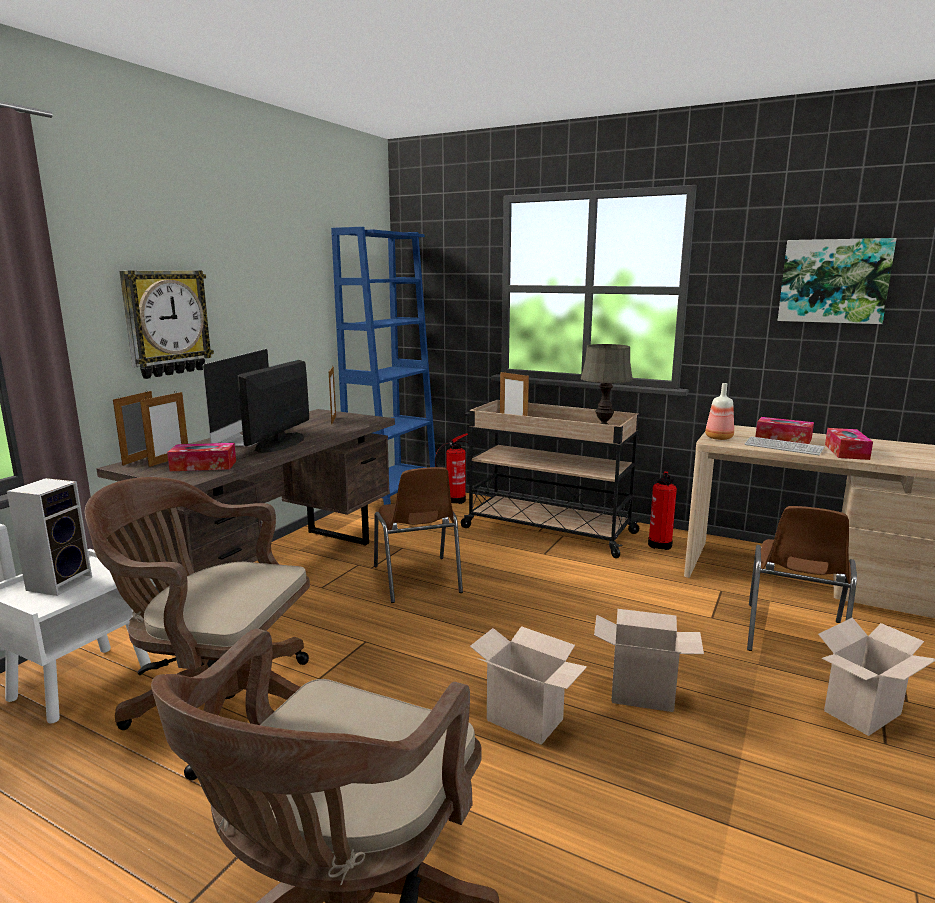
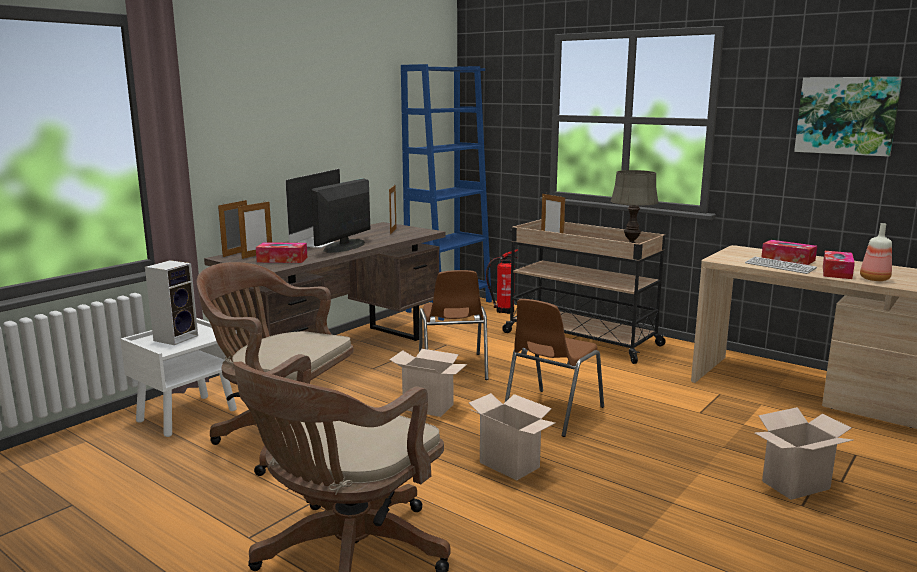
camera: 10 degrees right, 0 degrees up
wall clock [119,271,214,379] -> none
cardboard box [594,609,704,712] -> cardboard box moved to [389,349,467,417]
fire extinguisher [648,471,677,550] -> none
bottle [705,383,734,440] -> bottle moved to [860,223,892,281]
brown chair [747,506,857,651] -> brown chair moved to [505,299,604,437]

